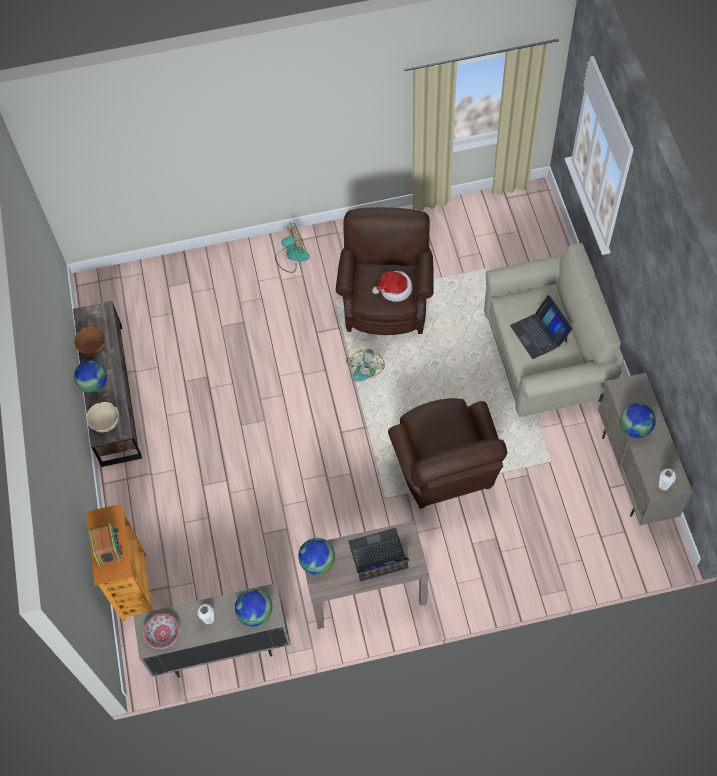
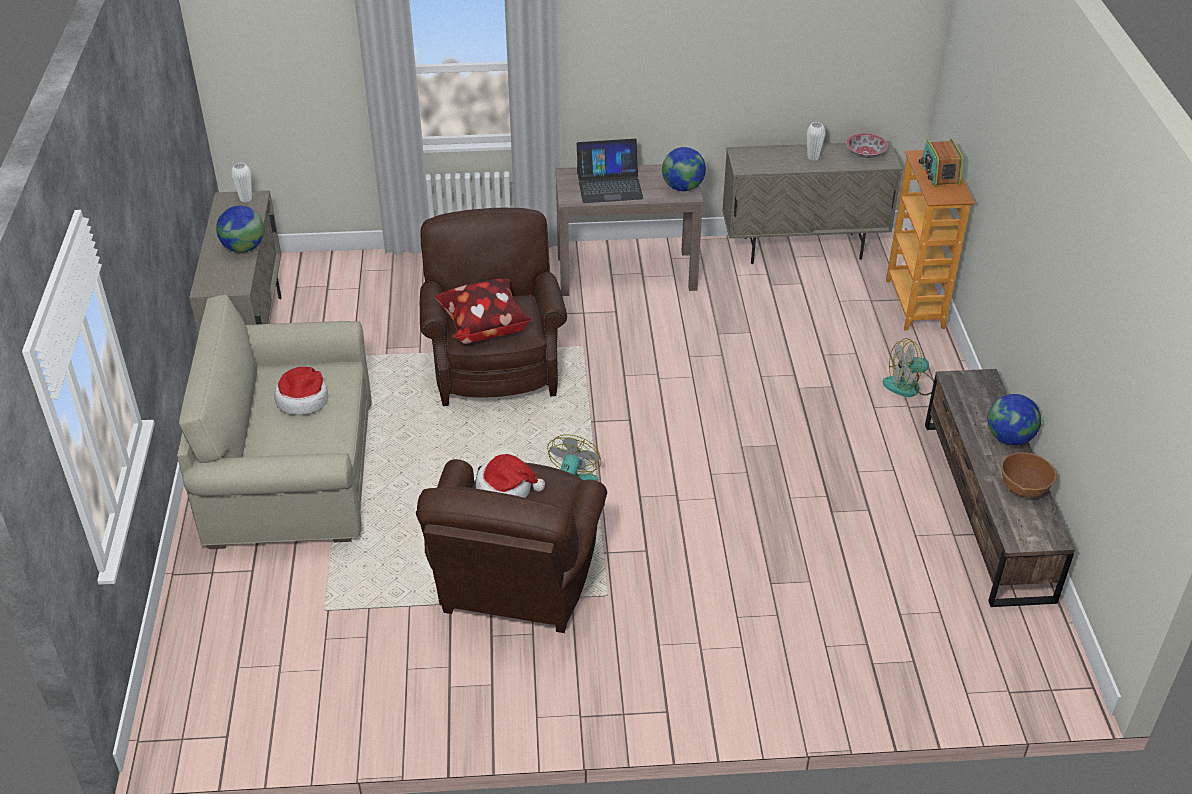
camera: 175 degrees left, 20 degrees down
beige bowl [86,402,119,433] -> none
globe [235,589,272,627] -> none
fan [275,223,310,273] -> fan moved to [882,338,934,397]
laptop [510,295,573,359] -> hat [274,367,328,415]
none -> pillow [435,279,531,344]

